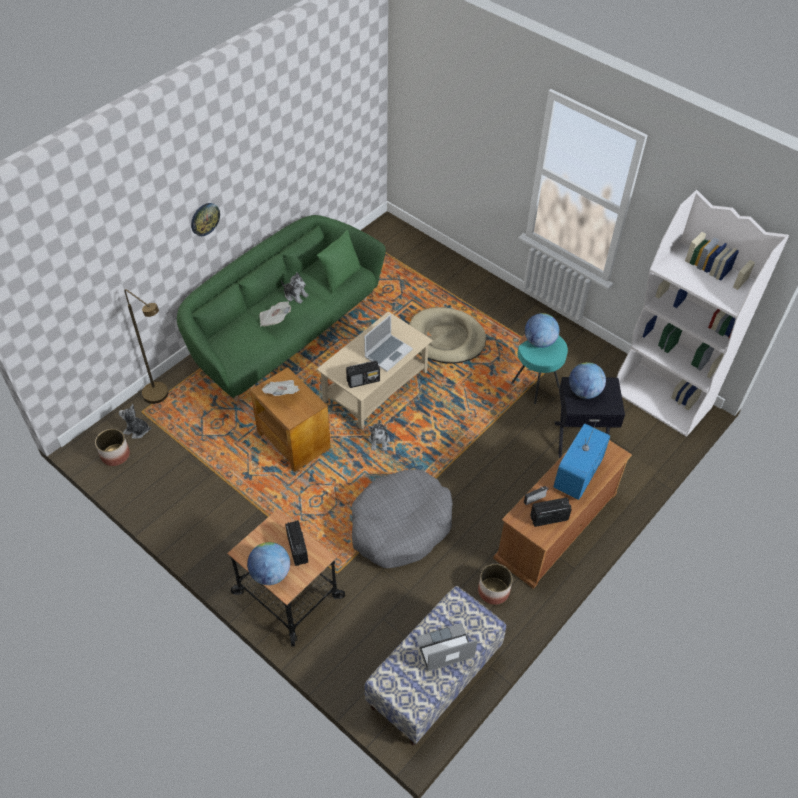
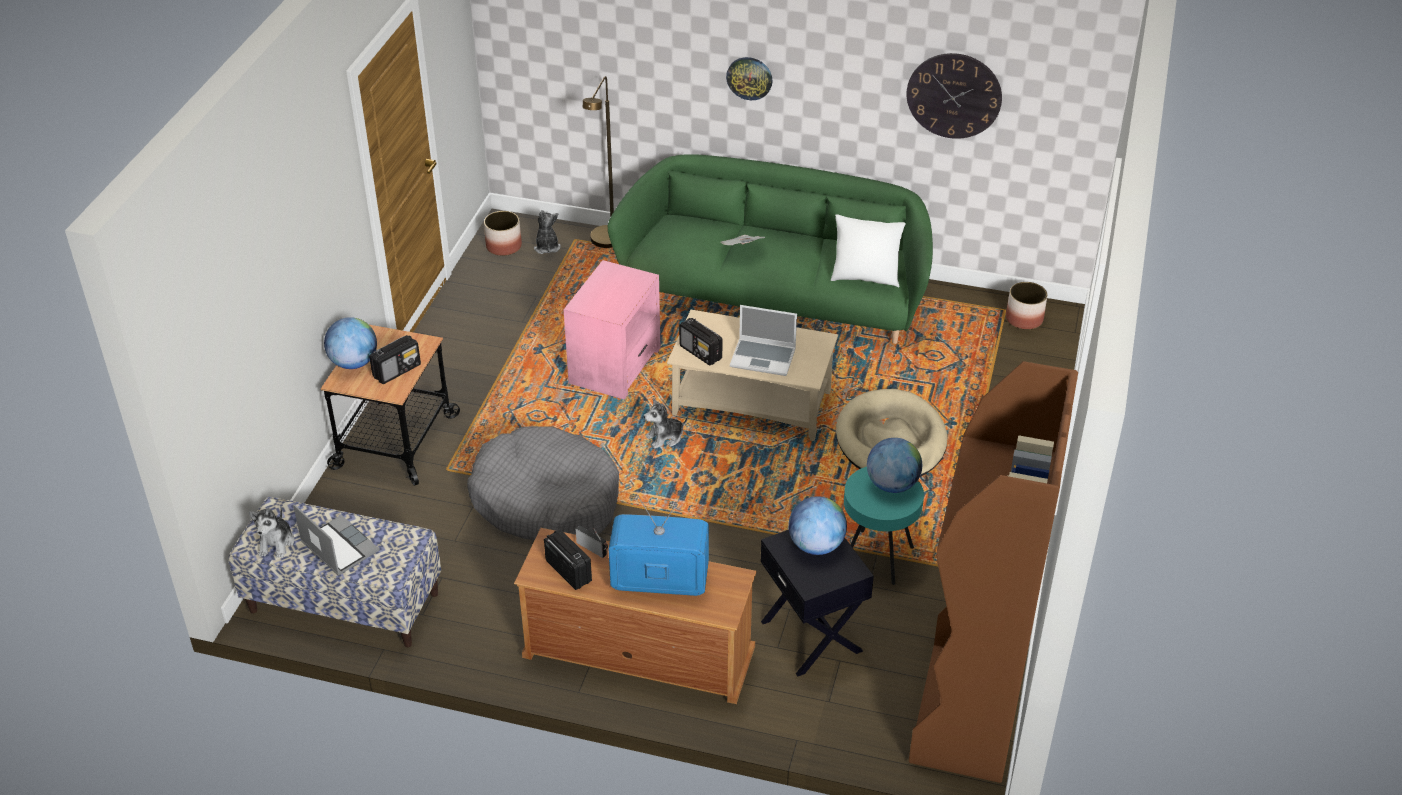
camera: 65 degrees right, 10 degrees down
brown side table [250,367,331,472] -> pink side table [564,260,660,400]
newspaper [262,380,300,396] -> none
plush toy [281,272,309,304] -> plush toy moved to [249,507,294,558]
green pillow [317,230,361,294] -> white pillow [831,214,906,288]
planter [478,564,512,605] -> planter moved to [1006,282,1048,330]
white bookcase [617,190,789,437] -> brown bookcase [909,361,1078,783]
none -> wall clock [907,53,1002,139]

